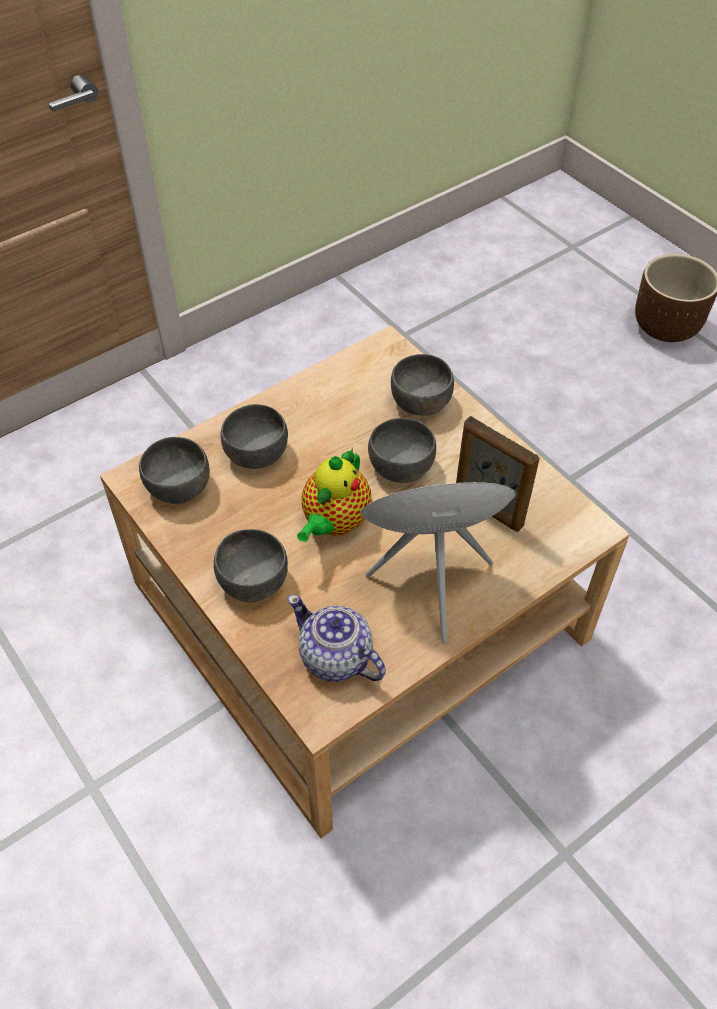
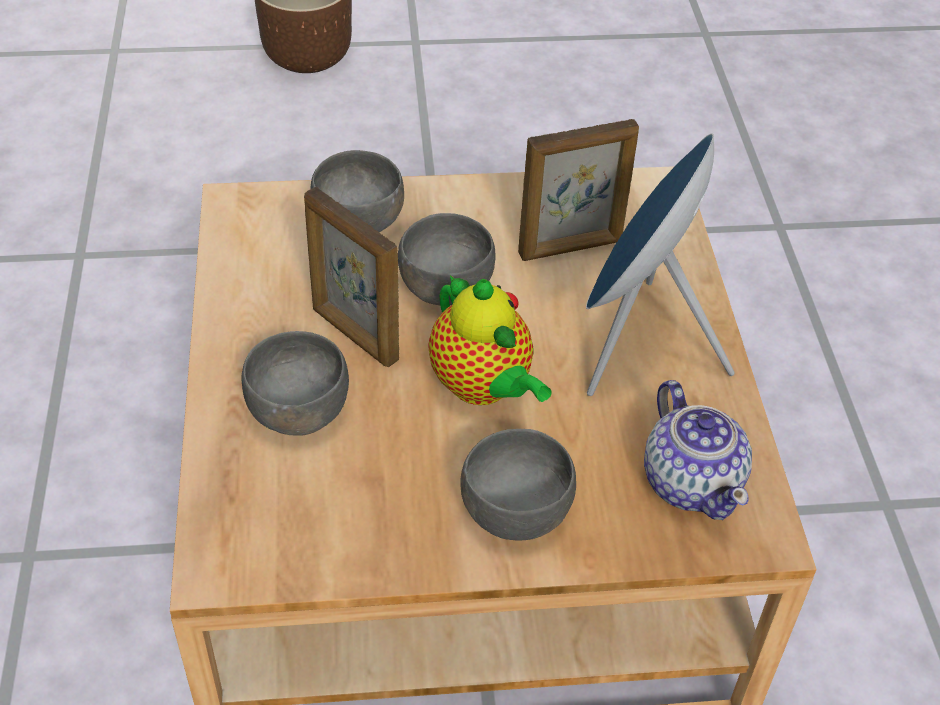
camera: 60 degrees left, 5 degrees down
grey bowl [139,437,210,504] -> none
teapot [288,595,386,682] -> teapot turned 90 degrees counterclockwise [644,380,752,520]
none -> picture frame [304,187,399,367]

